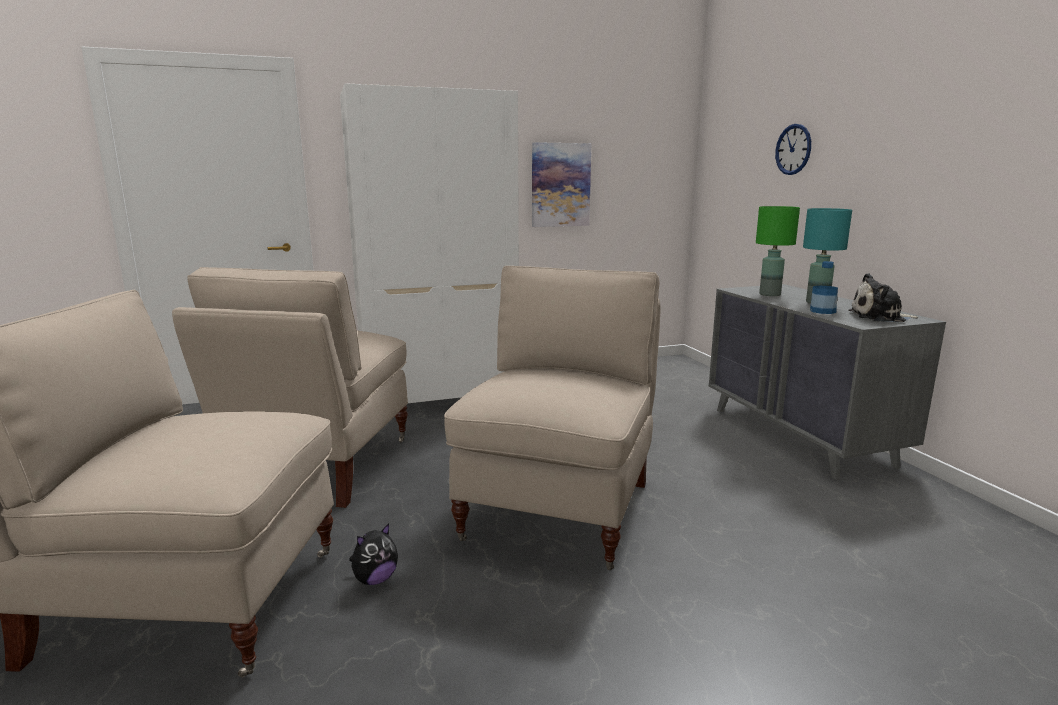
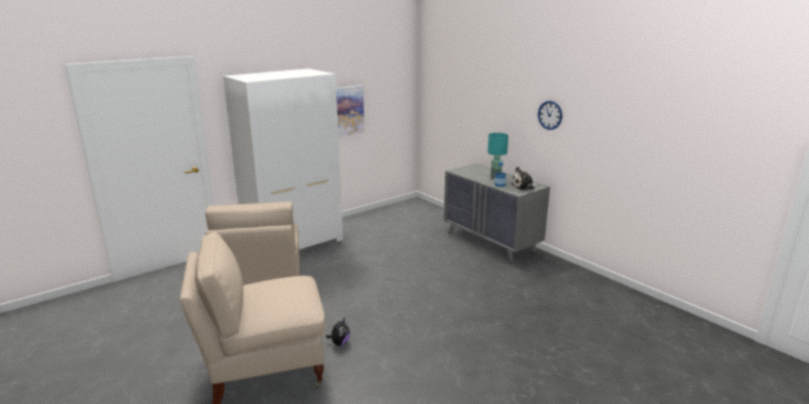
camera: 20 degrees left, 5 degrees up
beige chair [444,266,661,570] -> none
green table lamp [756,206,800,296] -> none
wall clock [775,124,811,175] -> wall clock moved to [538,101,562,130]

